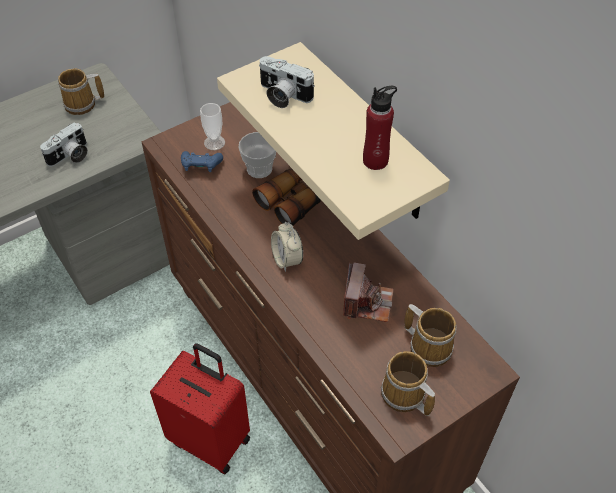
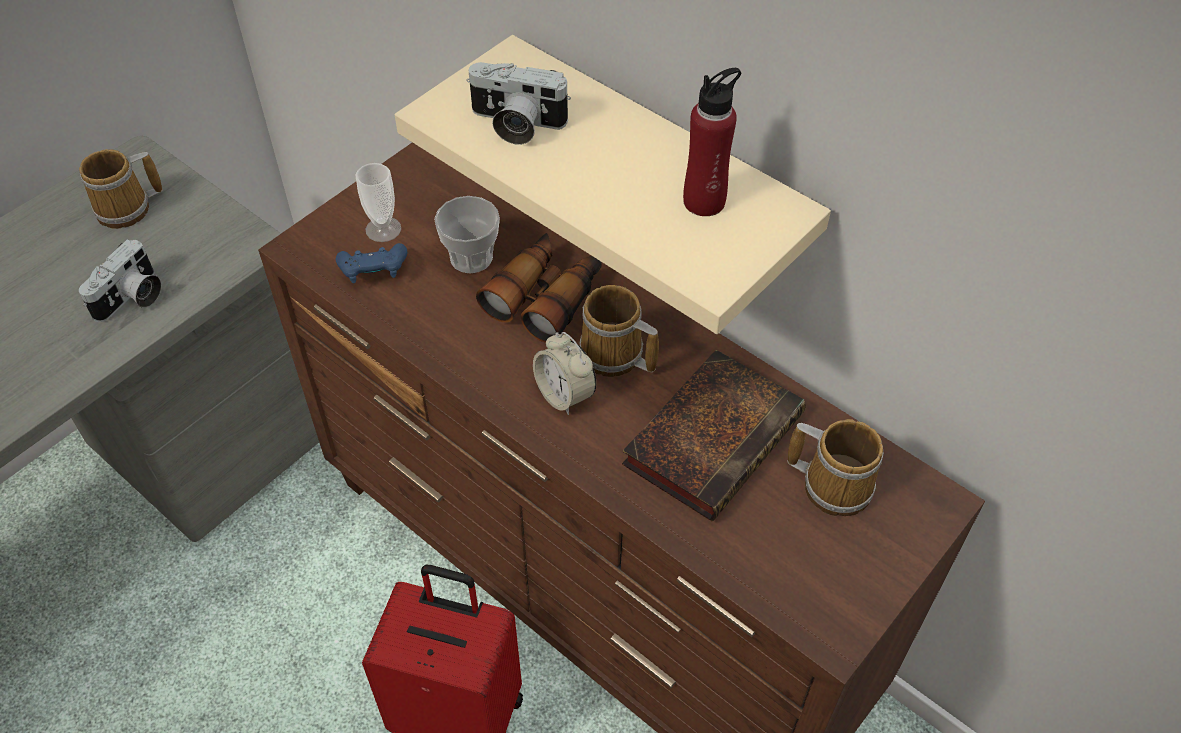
camera: 15 degrees left, 0 degrees up
camera [343,262,394,322] -> book [622,350,806,521]
mug [381,351,435,416] -> mug moved to [580,285,659,377]

